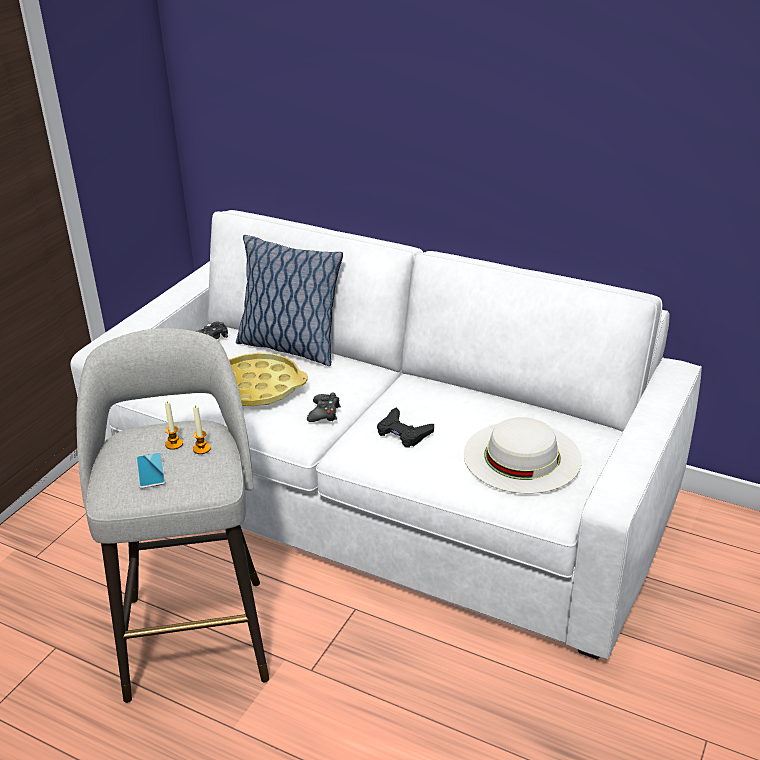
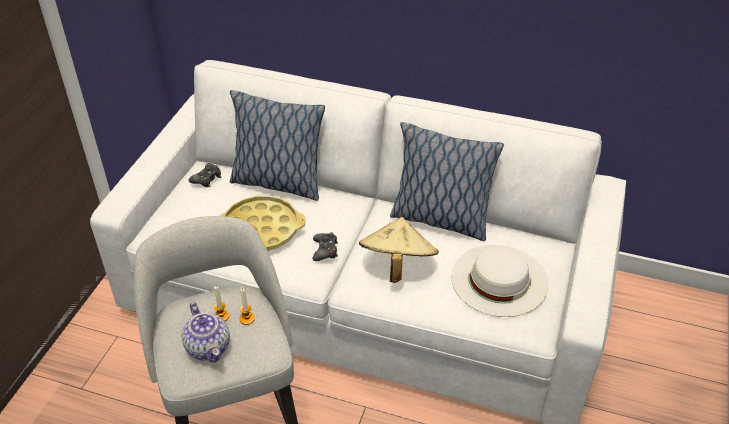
camera: 10 degrees left, 10 degrees up
phone [136,453,166,489] -> teapot [182,302,230,363]
black game controller [377,407,434,448] -> beige hat [359,217,439,283]
none -> pillow [390,122,504,241]

